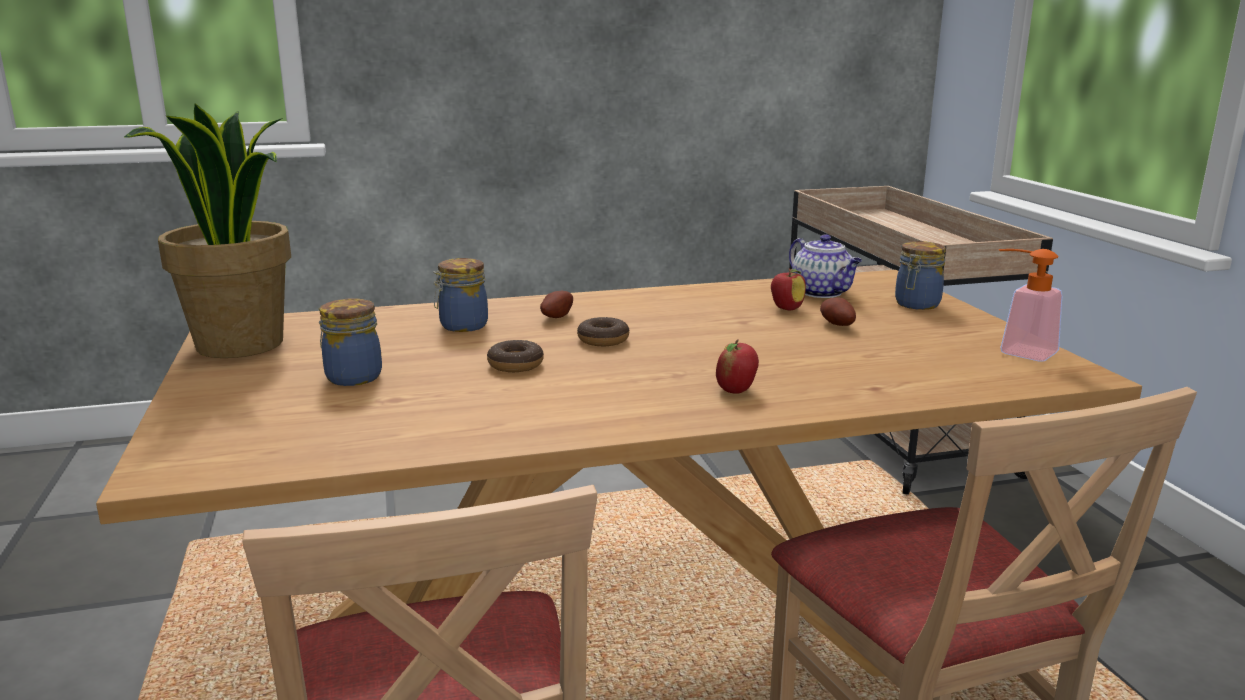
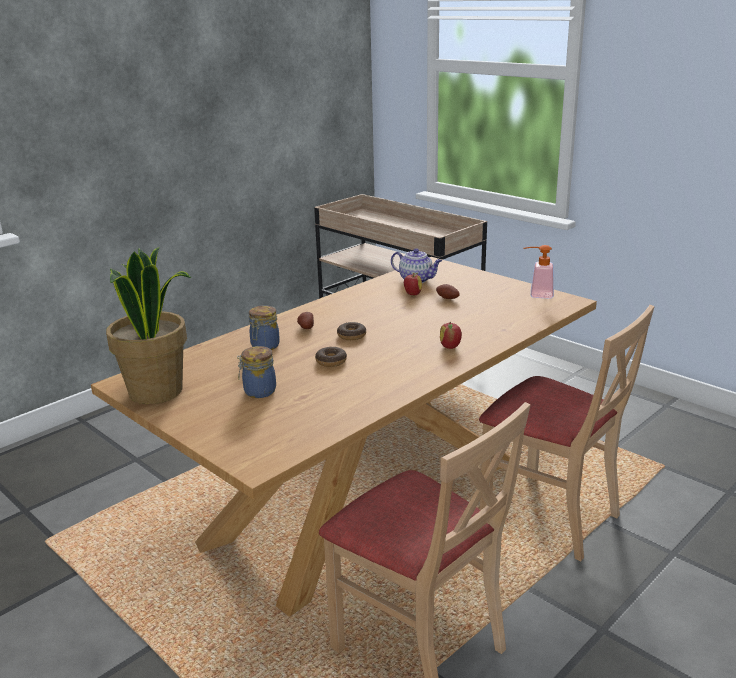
camera: 30 degrees left, 5 degrees up
jar [895,241,946,310] -> none

